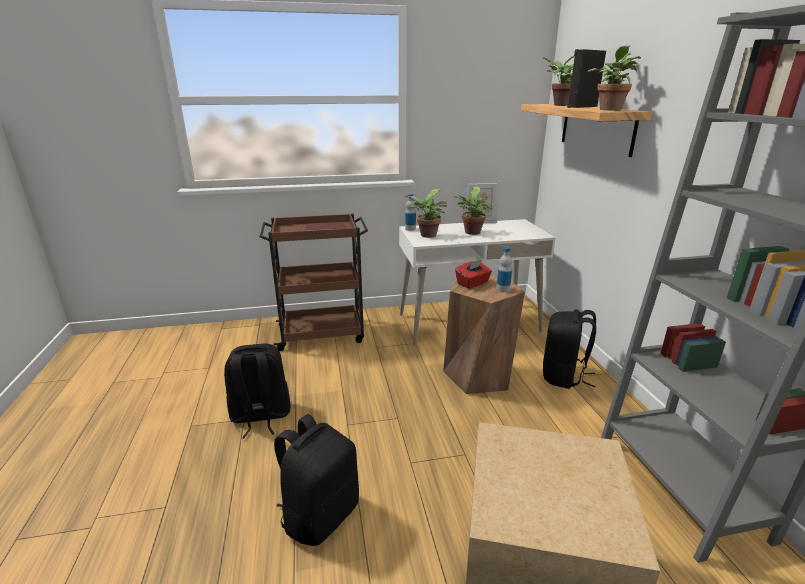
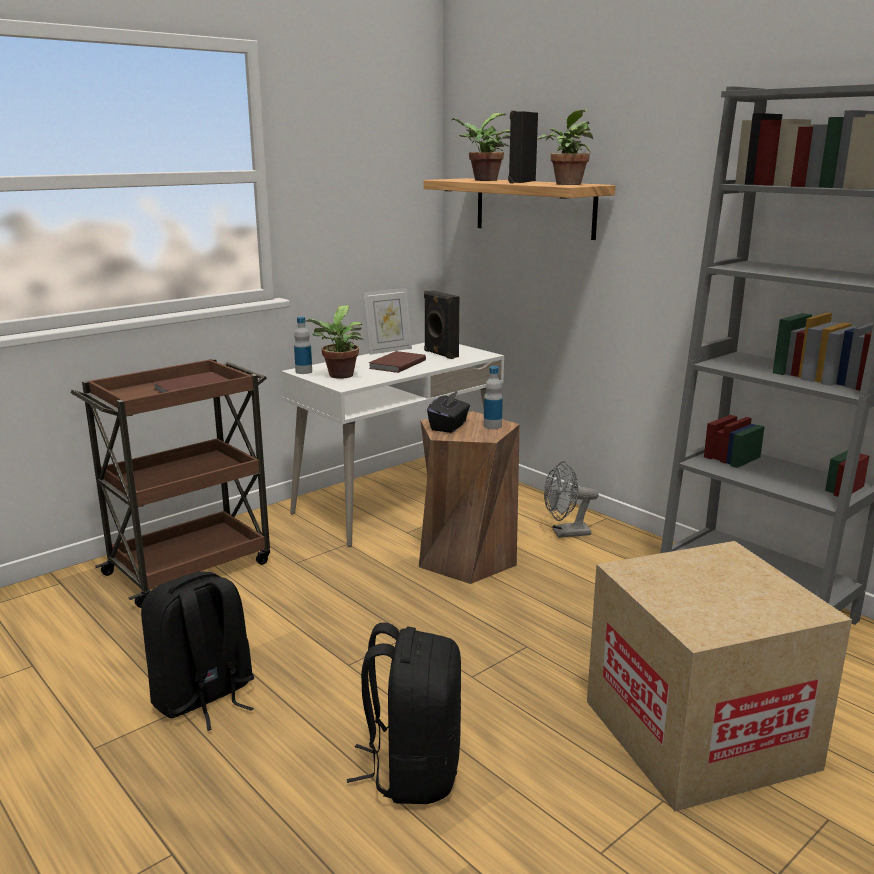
camera: 30 degrees left, 5 degrees down
potted plant [454,187,493,235] -> brown book [369,351,426,373]
red tissue box [455,260,492,289] -> black tissue box [427,391,470,433]
black backpack [543,309,596,389] -> grey fan [544,461,599,538]
none -> black speaker [424,290,459,359]

